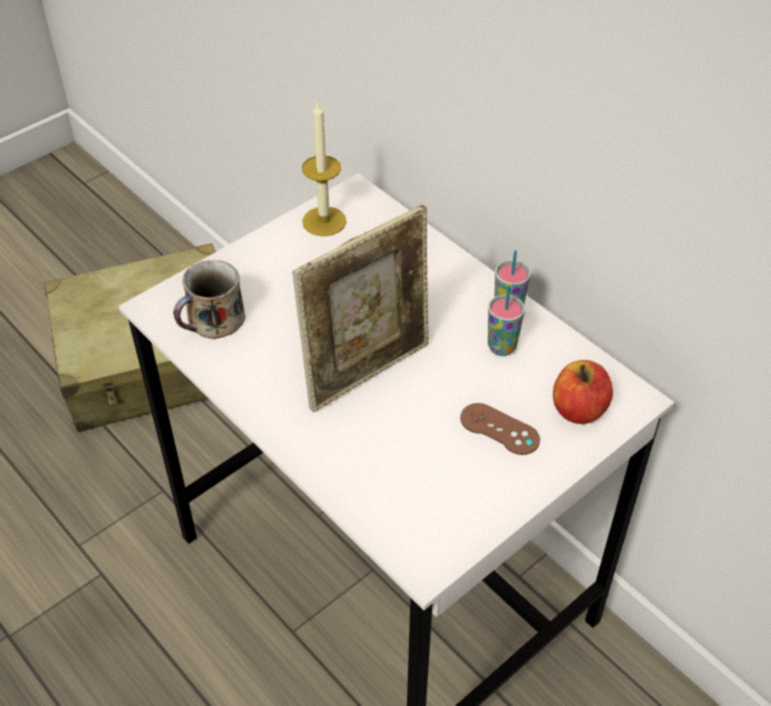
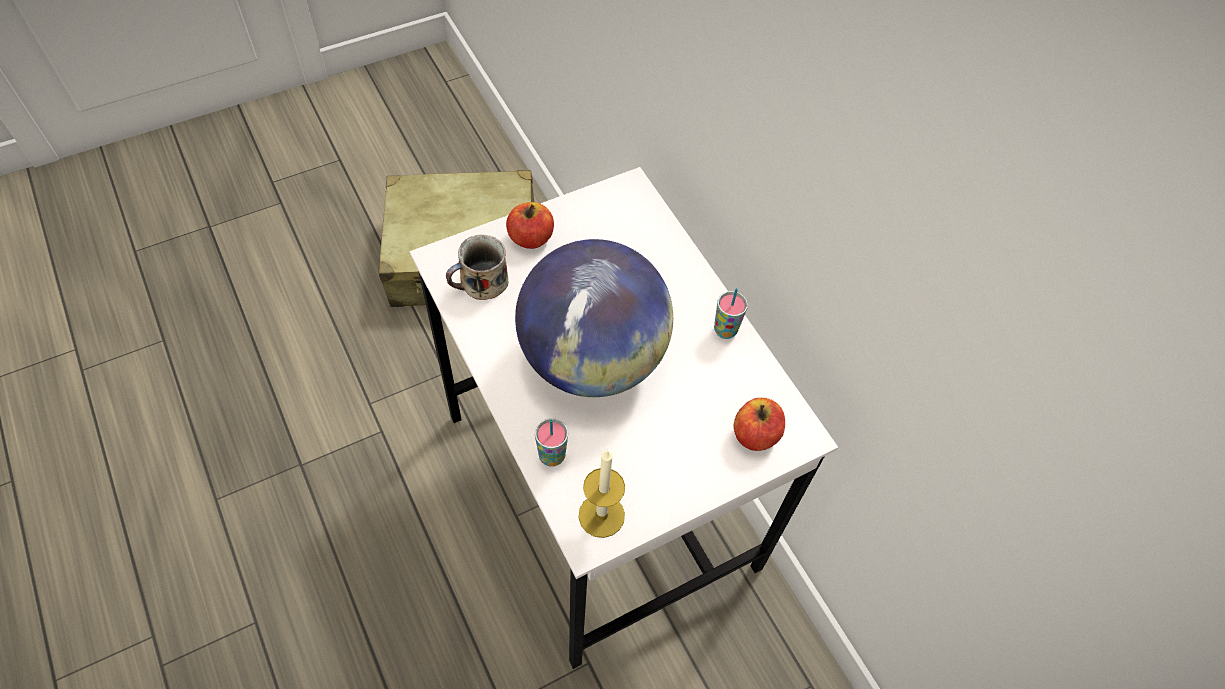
camera: 10 degrees right, 10 degrees up
picture frame [293,205,429,412] -> globe [515,239,673,397]
candle [302,101,346,236] -> candle moved to [578,450,625,538]
brown game controller [460,403,540,455] -> none
cup [488,285,525,356] -> cup moved to [535,418,568,467]
none -> apple [506,202,554,249]

